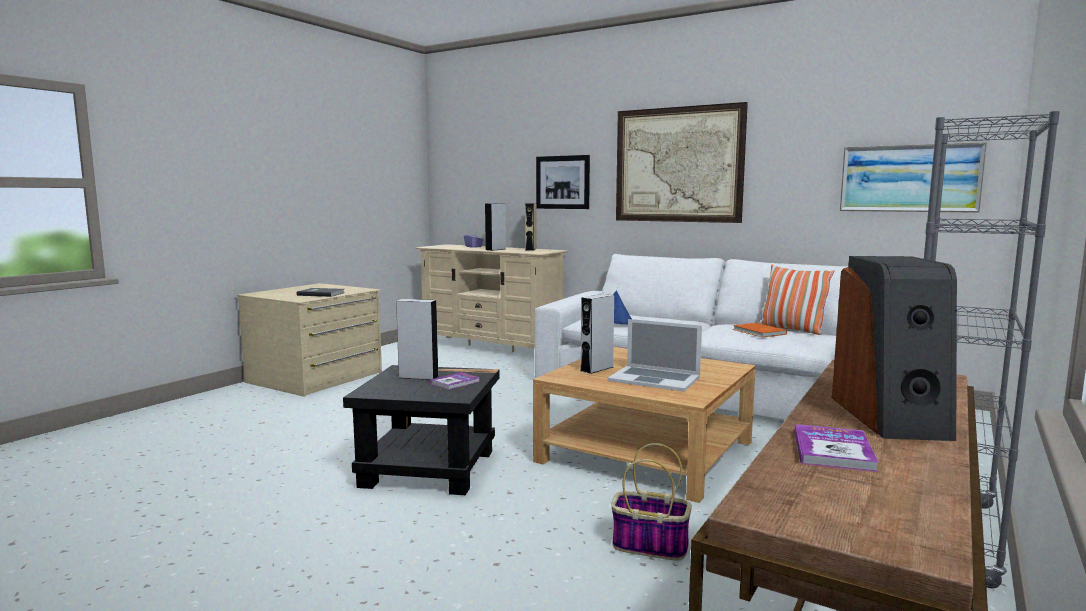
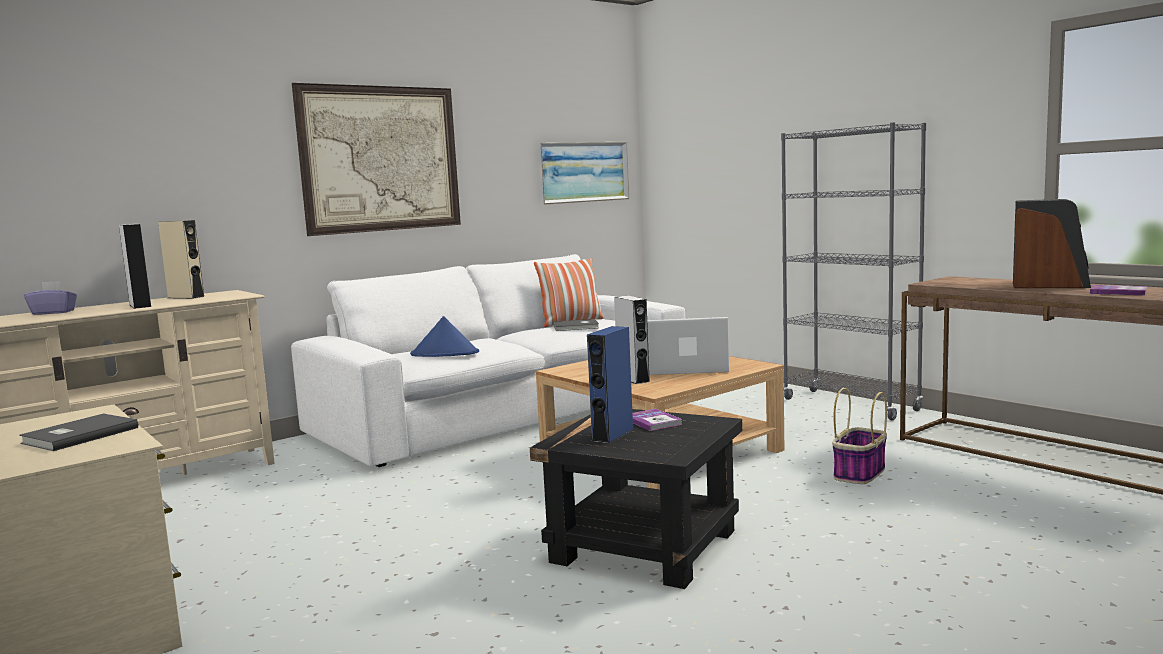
camera: 70 degrees left, 0 degrees up
grey speaker [396,299,439,380] -> blue speaker [587,326,634,444]
picture [536,155,590,209] -> none
laptop [607,319,702,392] -> laptop turned 135 degrees counterclockwise [647,317,729,375]
orange book [733,323,787,338] -> grey book [554,319,599,331]

